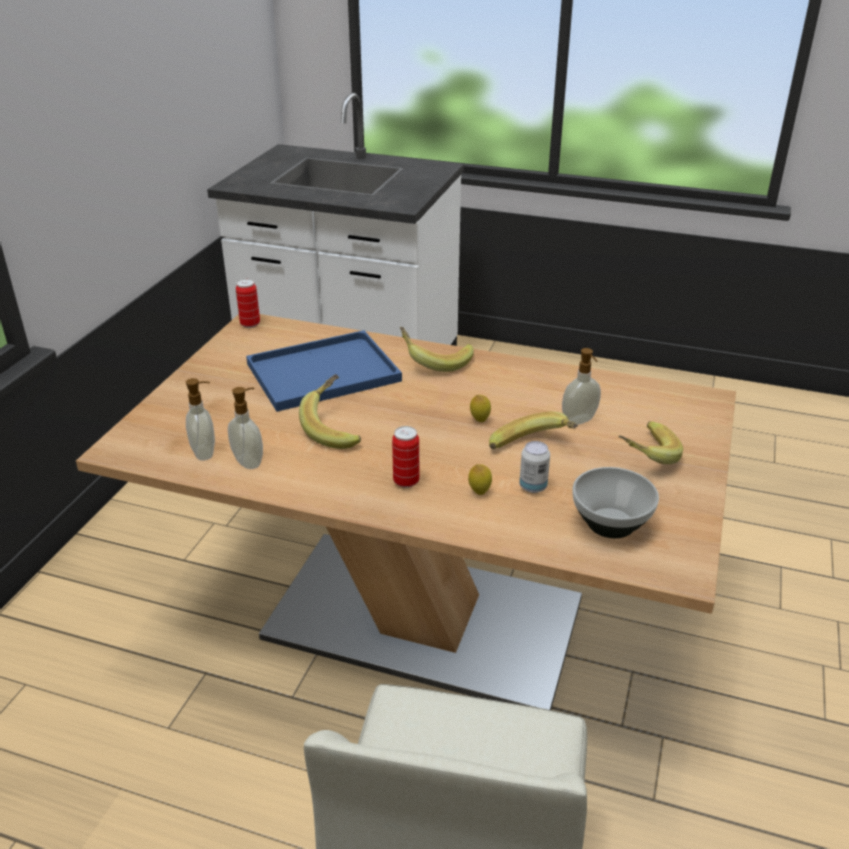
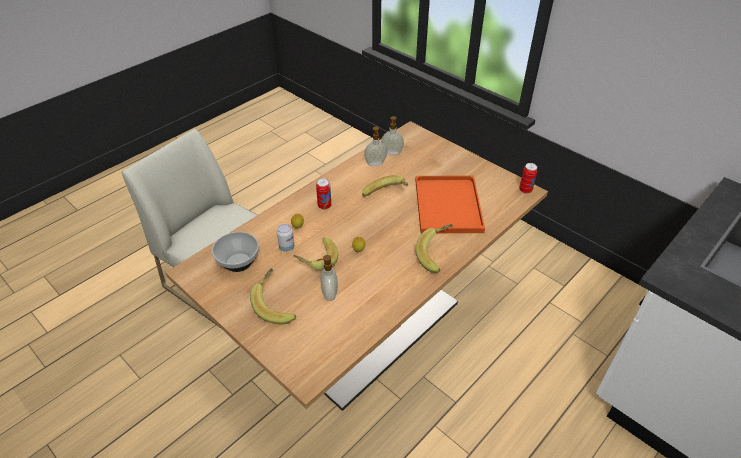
camera: 115 degrees right, 10 degrees up
blue tray [246,330,402,412] -> orange tray [415,176,485,233]

